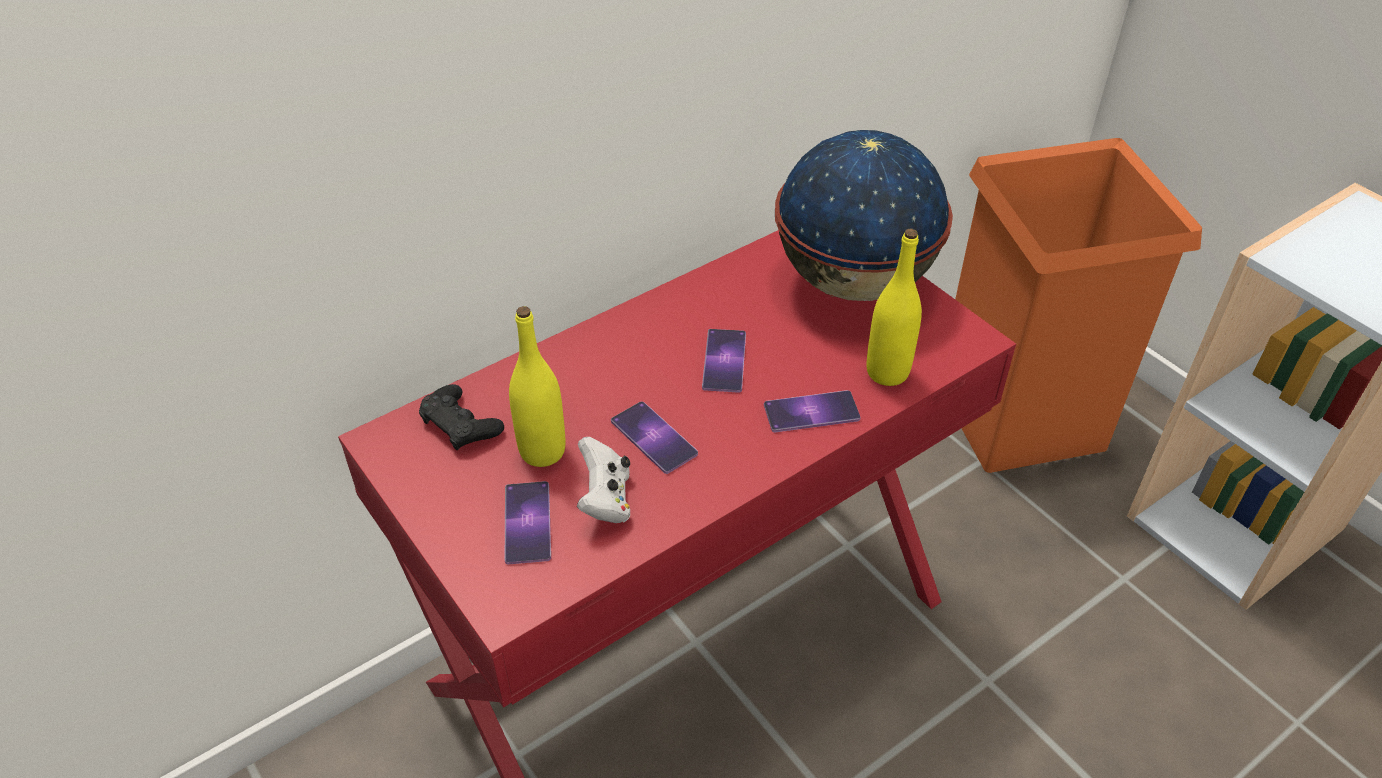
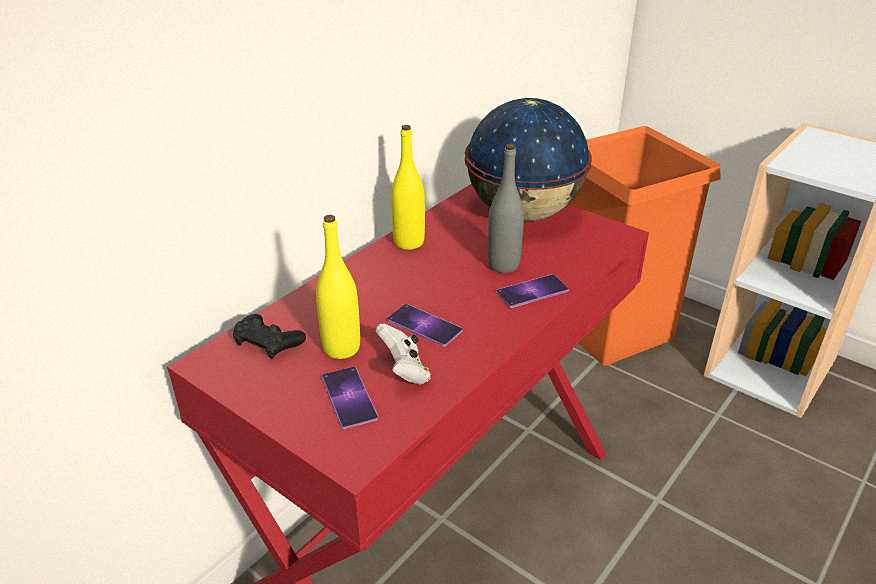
camera: 15 degrees left, 10 degrees down
phone [702,329,746,393] -> none
yellow bottle [867,228,922,386] -> yellow bottle moved to [391,125,425,250]
none -> grey bottle [487,144,524,273]

